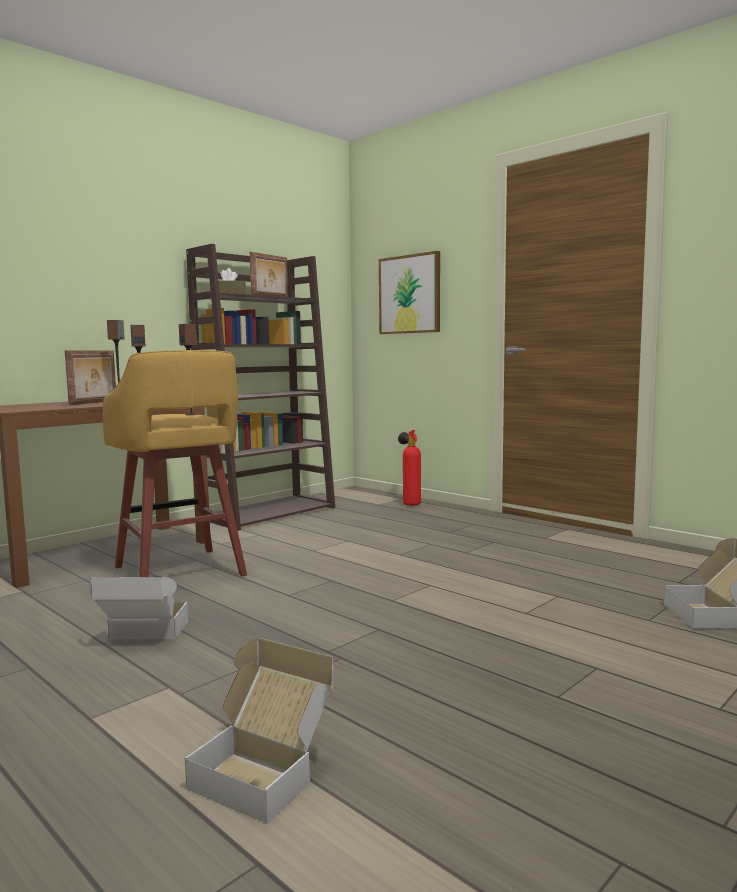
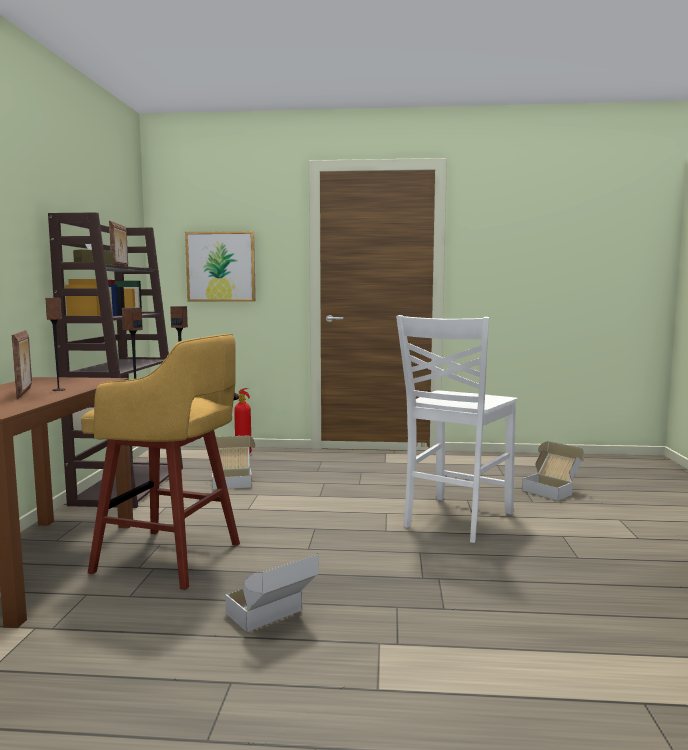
camera: 40 degrees left, 0 degrees up
cardboard box [185,638,334,824] -> cardboard box moved to [212,435,255,490]
none -> white chair [396,315,518,543]

